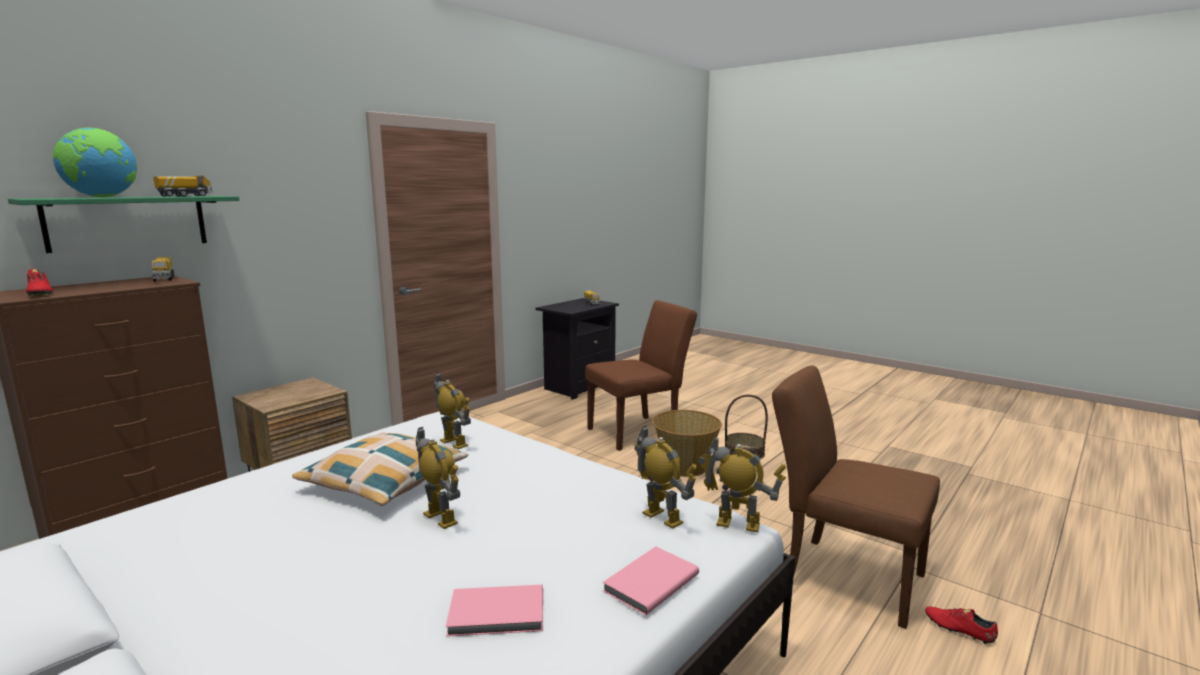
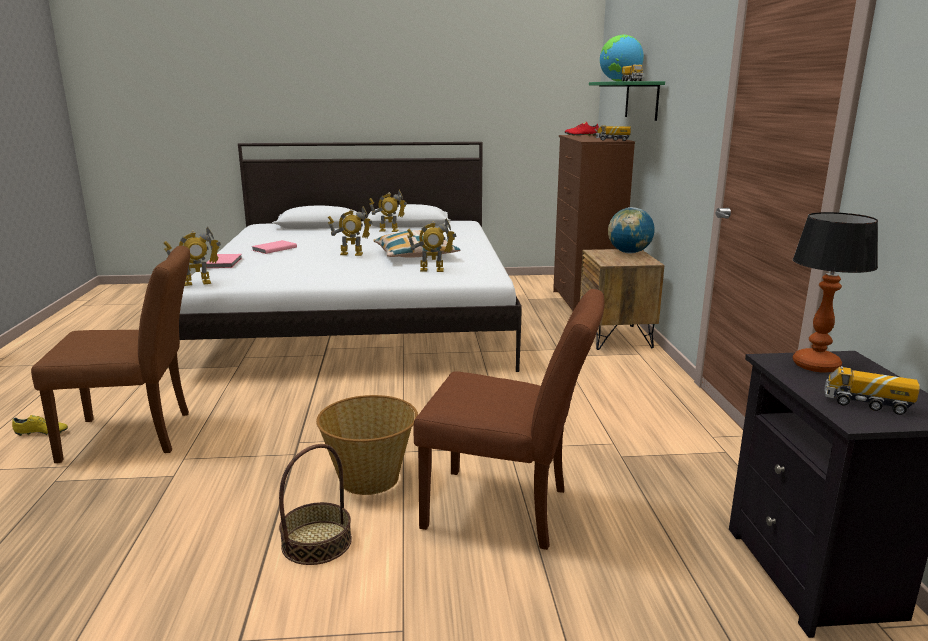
camera: 135 degrees right, 5 degrees up
brown chair [585,300,697,451] -> brown chair turned 90 degrees counterclockwise [413,289,604,550]
toy robot [634,425,697,528] -> toy robot moved to [369,190,407,232]
red shoe [925,606,998,644] -> yellow shoe [12,415,68,436]
none -> globe [608,207,655,254]
none -> table lamp [792,212,878,373]

